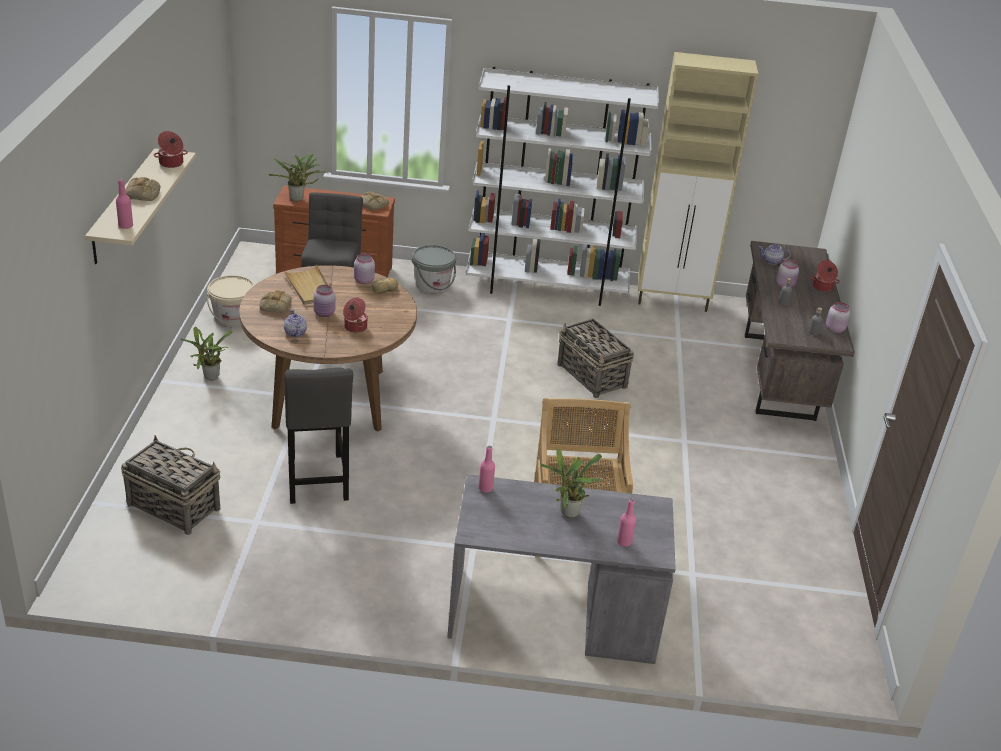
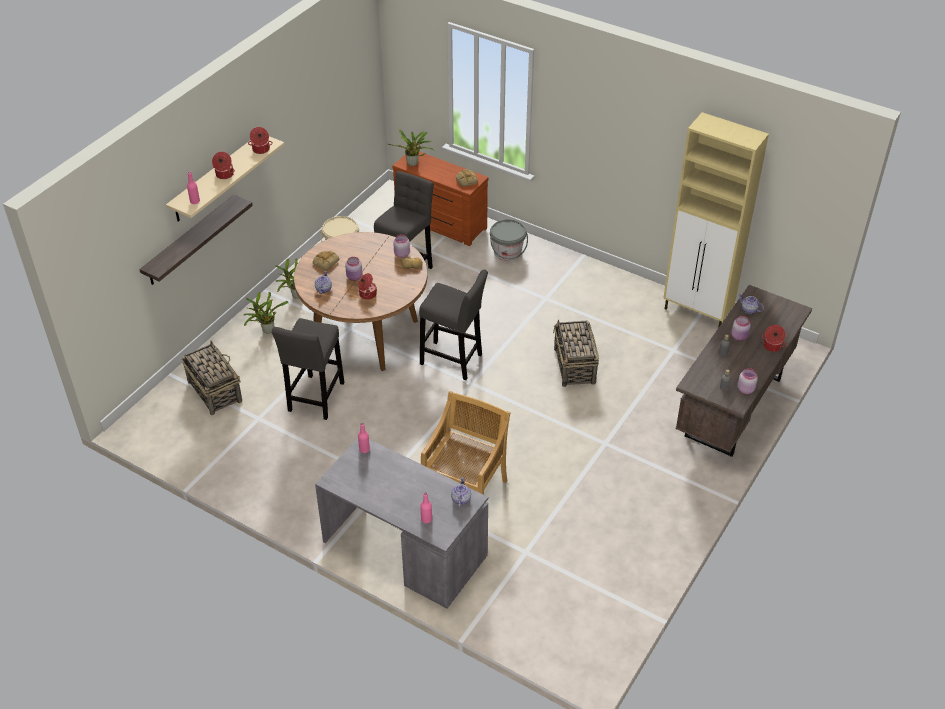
camera: 30 degrees right, 10 degrees up
bread [126,177,160,201] -> cooking pot [212,152,235,179]
beige tray [283,264,328,305] -> none
white bookcase [466,67,659,306] -> none
potted plant [540,448,602,518] -> potted plant moved to [243,292,289,333]
none -> shelf [139,195,253,285]
none -> grey stool [419,269,488,380]
none -> teapot [451,477,471,508]

